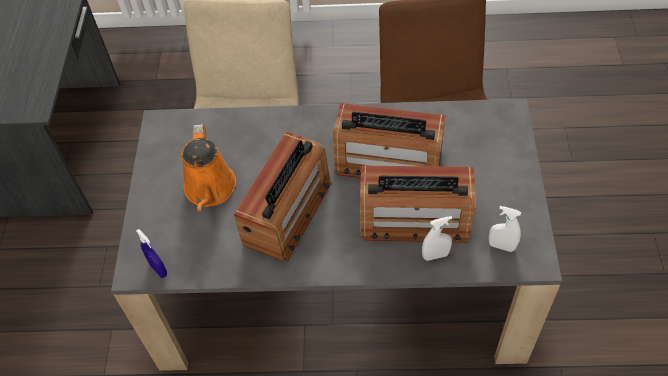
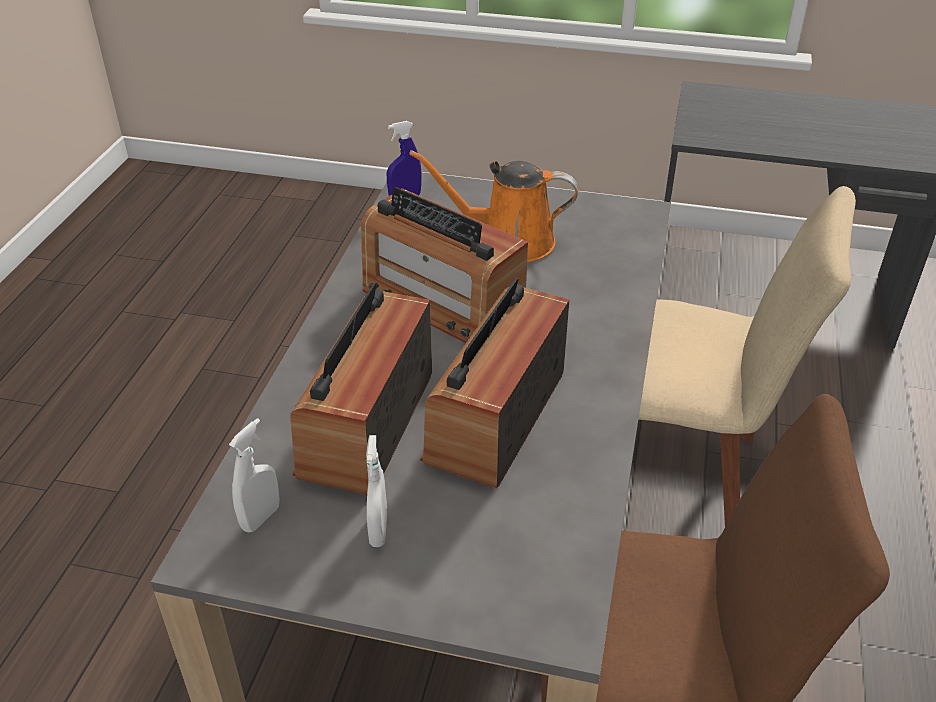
camera: 100 degrees right, 15 degrees down
white spray bottle [422,216,452,261] -> white spray bottle moved to [366,435,387,547]

